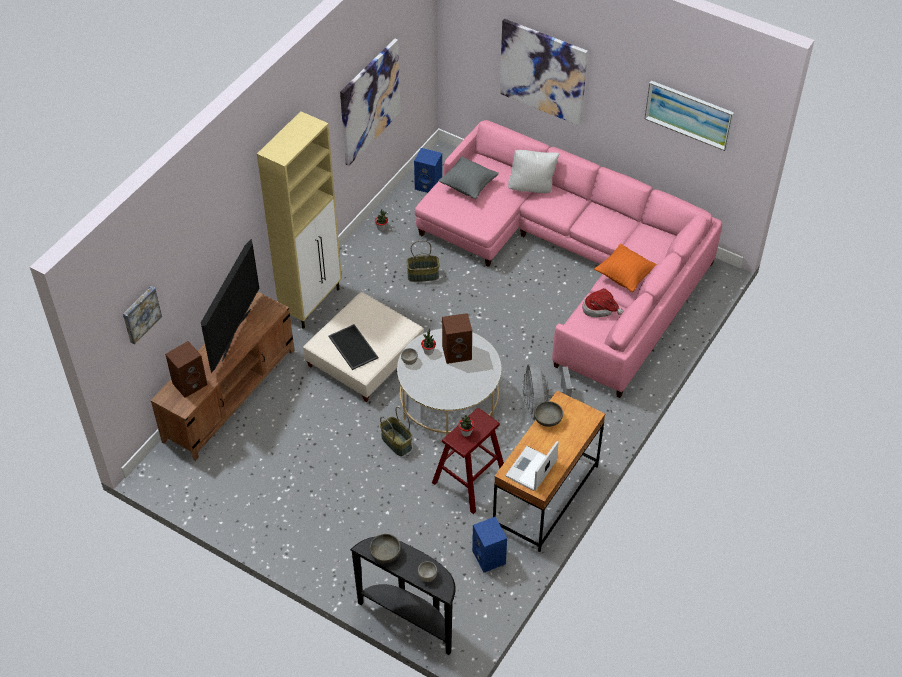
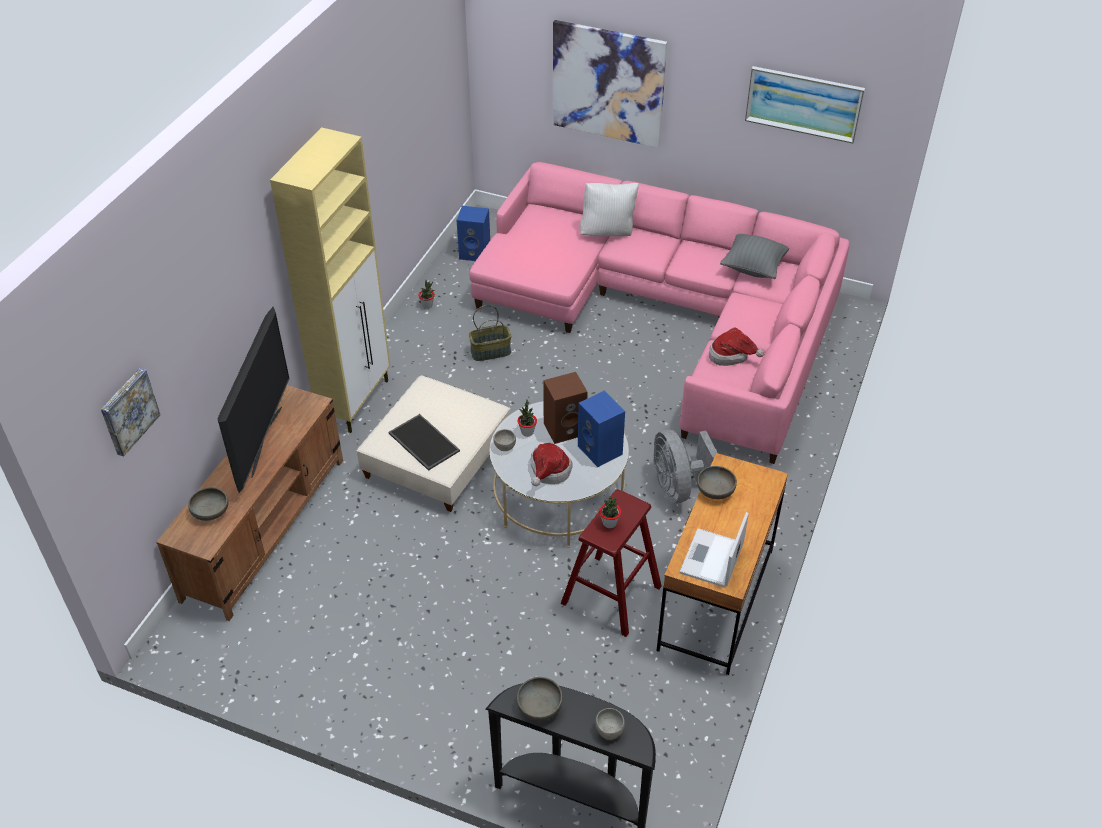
camera: 10 degrees left, 5 degrees down
brown speaker [165,341,208,398] -> grey bowl [188,487,228,521]
picture [340,39,401,166] -> none
basket [380,407,412,456] -> none
grey pillow [438,156,499,199] -> grey pillow moved to [720,234,789,279]
blue speaker [472,517,507,573] -> blue speaker moved to [578,391,625,467]
orange pillow [594,244,657,292] -> none
none -> hat [531,443,573,486]

